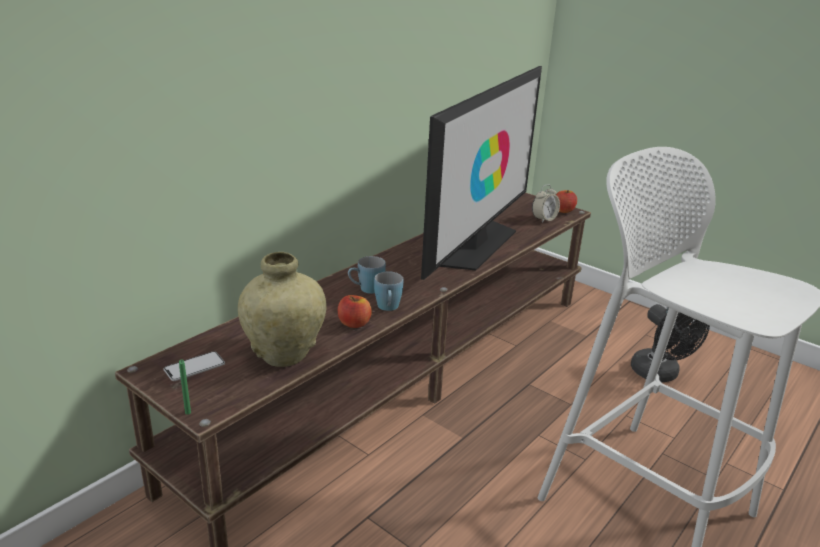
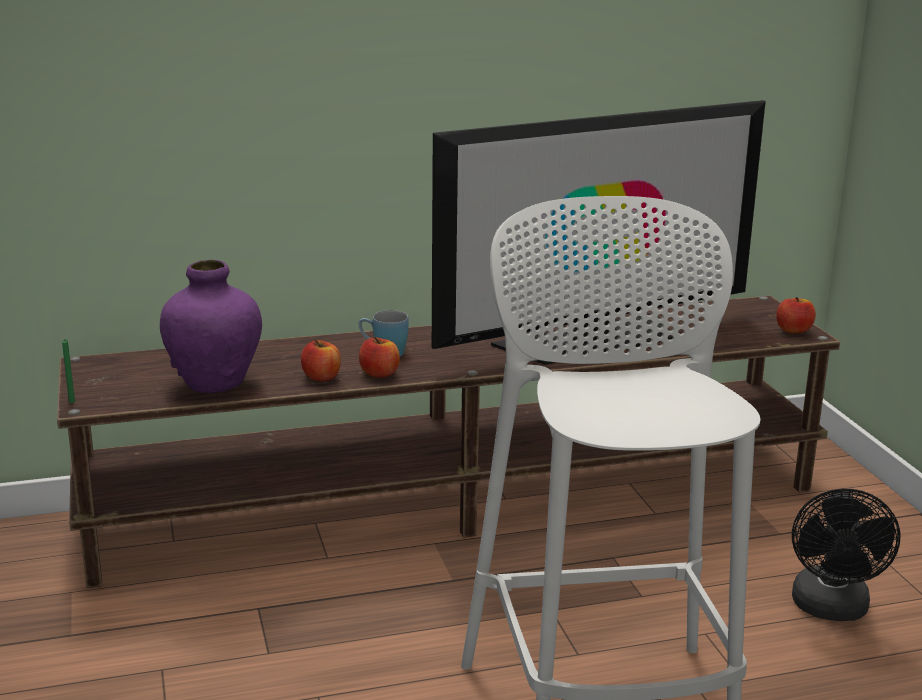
camera: 35 degrees right, 5 degrees down
phone [163,351,225,381] -> none
beige vase [238,252,326,367] -> purple vase [160,260,262,393]
blue mug [374,271,403,311] -> apple [359,337,400,378]
alarm clock [532,184,560,223] -> none

